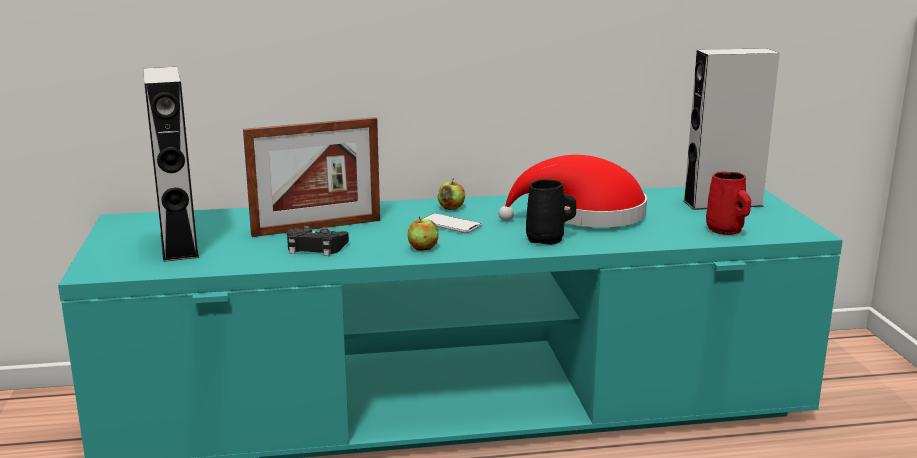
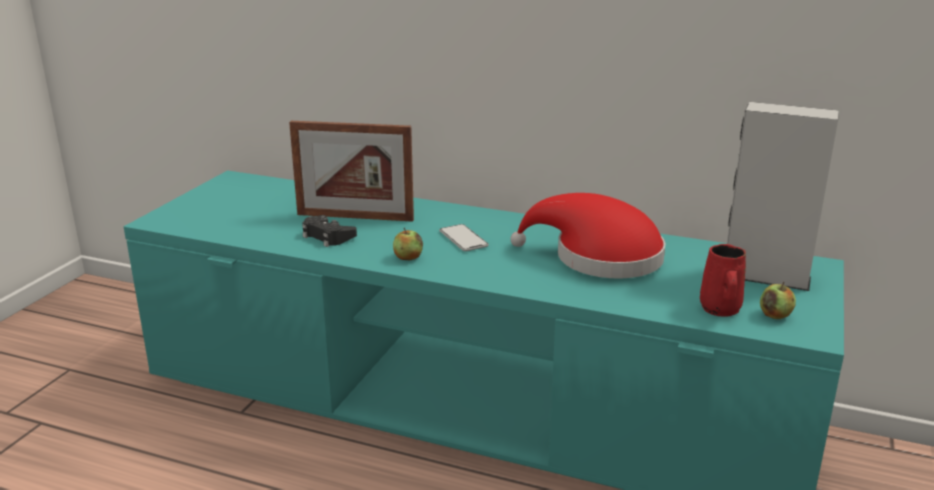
camera: 30 degrees right, 5 degrees up
grey speaker [143,67,199,262] -> none
apple [438,178,465,210] -> apple moved to [760,282,796,319]
black mug [526,179,576,245] -> none

